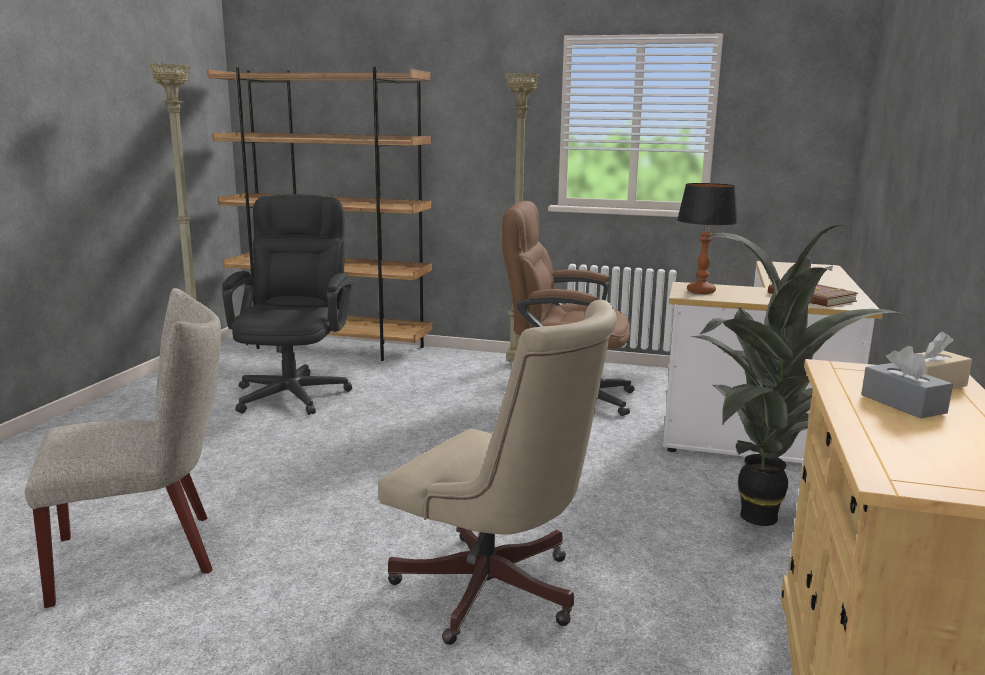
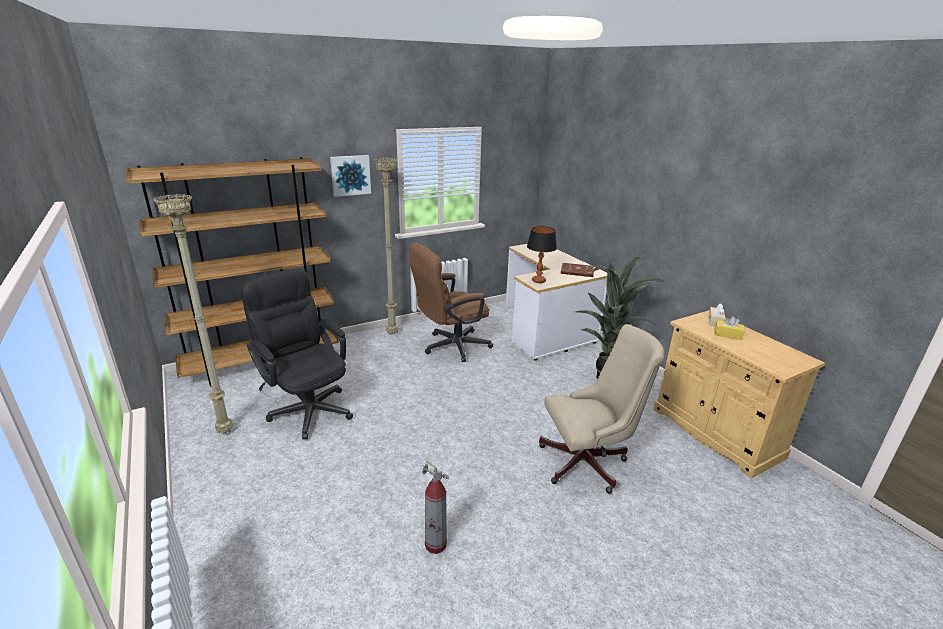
camera: 45 degrees left, 10 degrees up
beige chair [25,288,221,608] -> fire extinguisher [422,461,449,554]
grey tissue box [861,346,953,419] -> yellow tissue box [714,316,745,340]
none -> picture [330,155,371,197]

